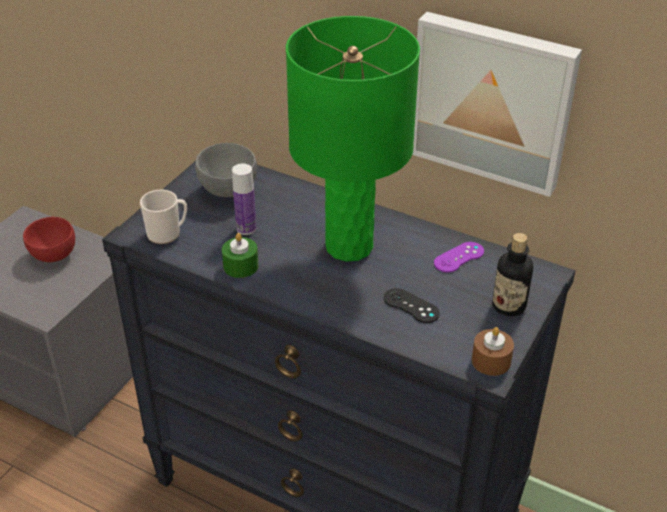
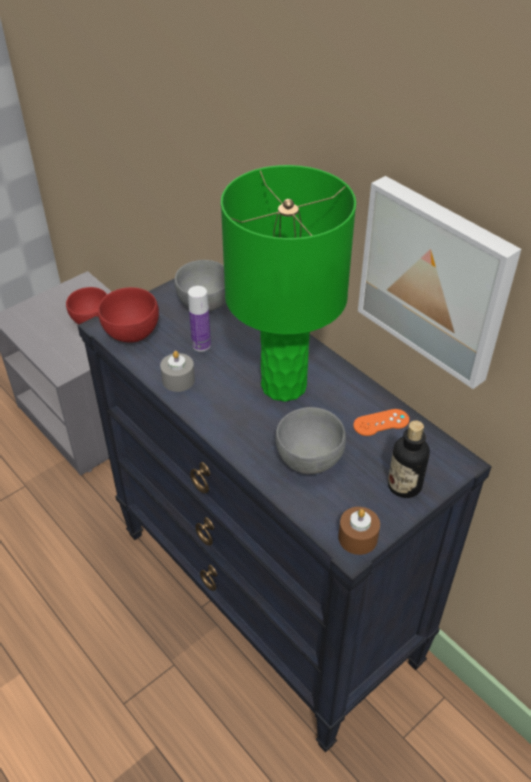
camera: 20 degrees right, 5 degrees up
mug [140,190,187,244] -> red bowl [98,287,159,342]
green candle [222,233,258,278] -> grey candle [160,351,195,392]
black game controller [384,288,440,323] -> grey bowl [276,407,346,474]
purple game controller [434,242,484,273] -> orange game controller [353,409,409,436]

